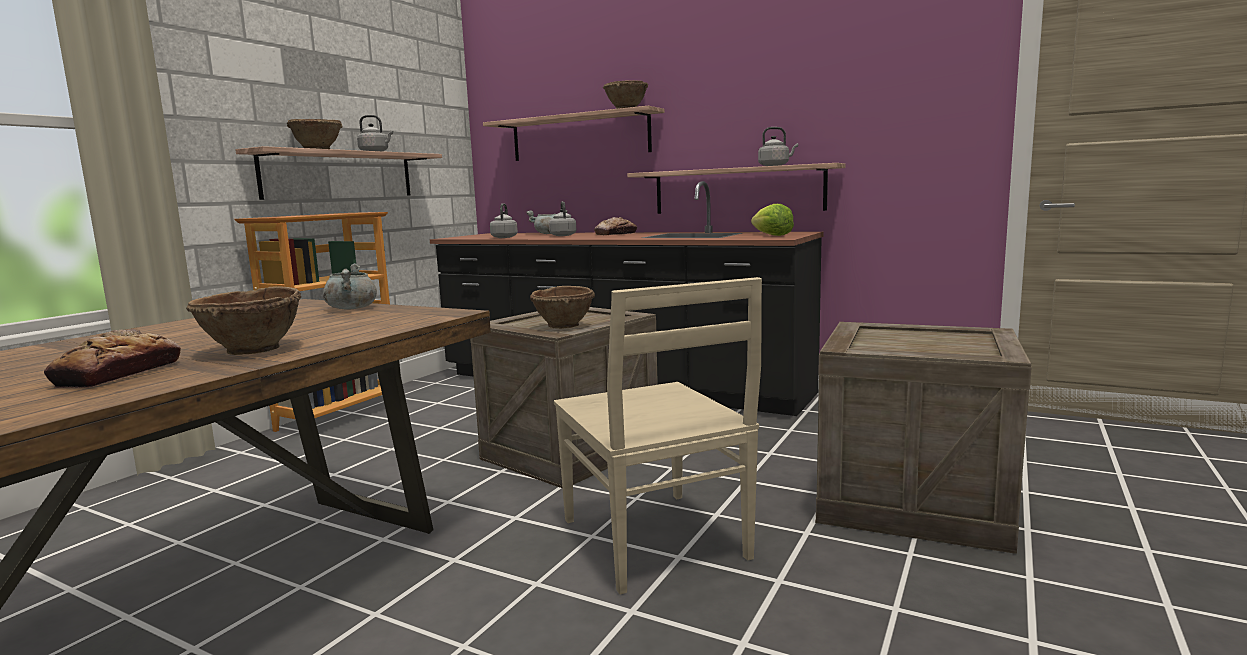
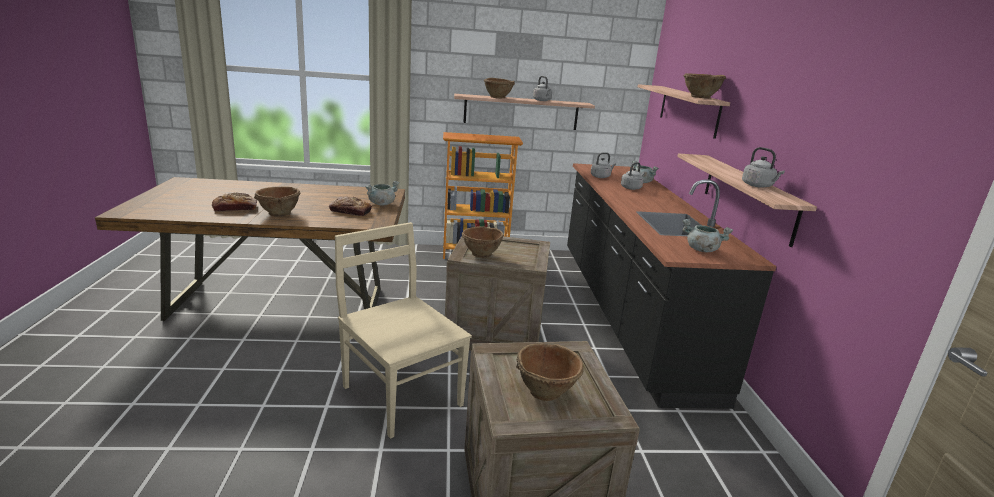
camera: 55 degrees right, 10 degrees up
beige chair [554,277,762,594] -> beige chair turned 105 degrees clockwise [335,222,472,439]
bread [594,217,637,235] -> bread moved to [329,196,372,216]
lettuce [751,204,794,236] -> grey cooking pot [682,219,733,252]
none -> brown bowl [516,343,584,401]

